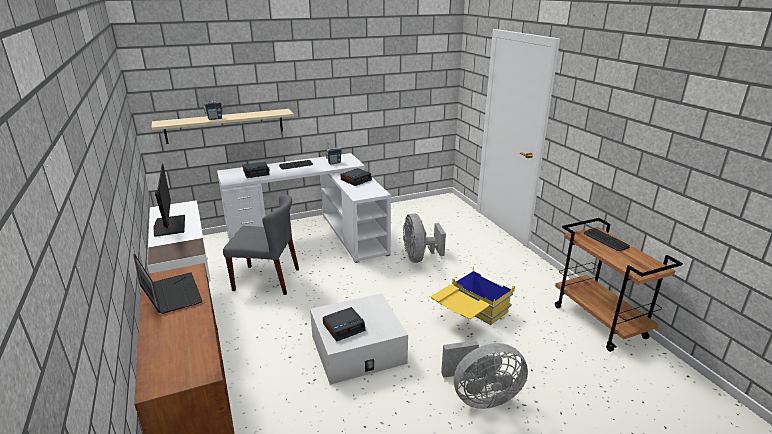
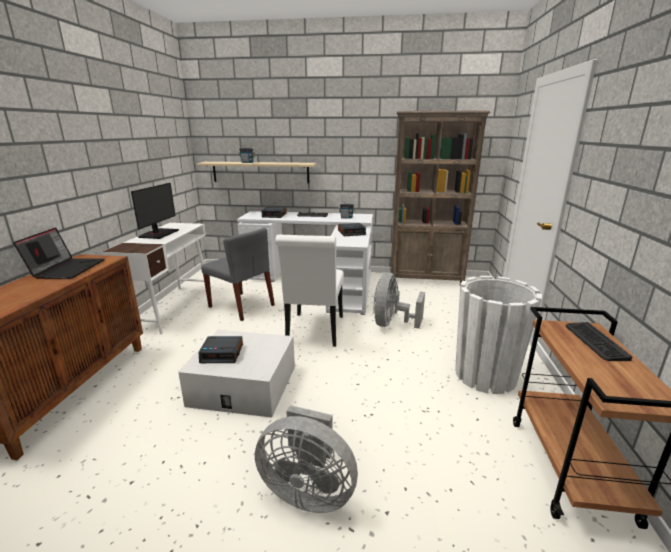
camera: 30 degrees right, 5 degrees down
yellow storage box [431,266,515,325] -> none
none -> white chair [275,235,344,347]
none -> brown bookcase [390,110,490,284]
none -> white planter [455,276,542,394]

